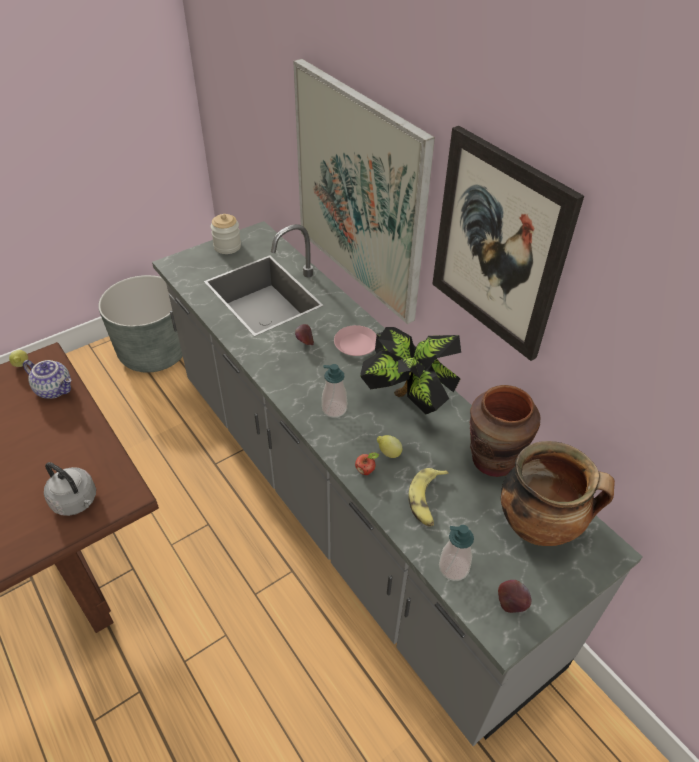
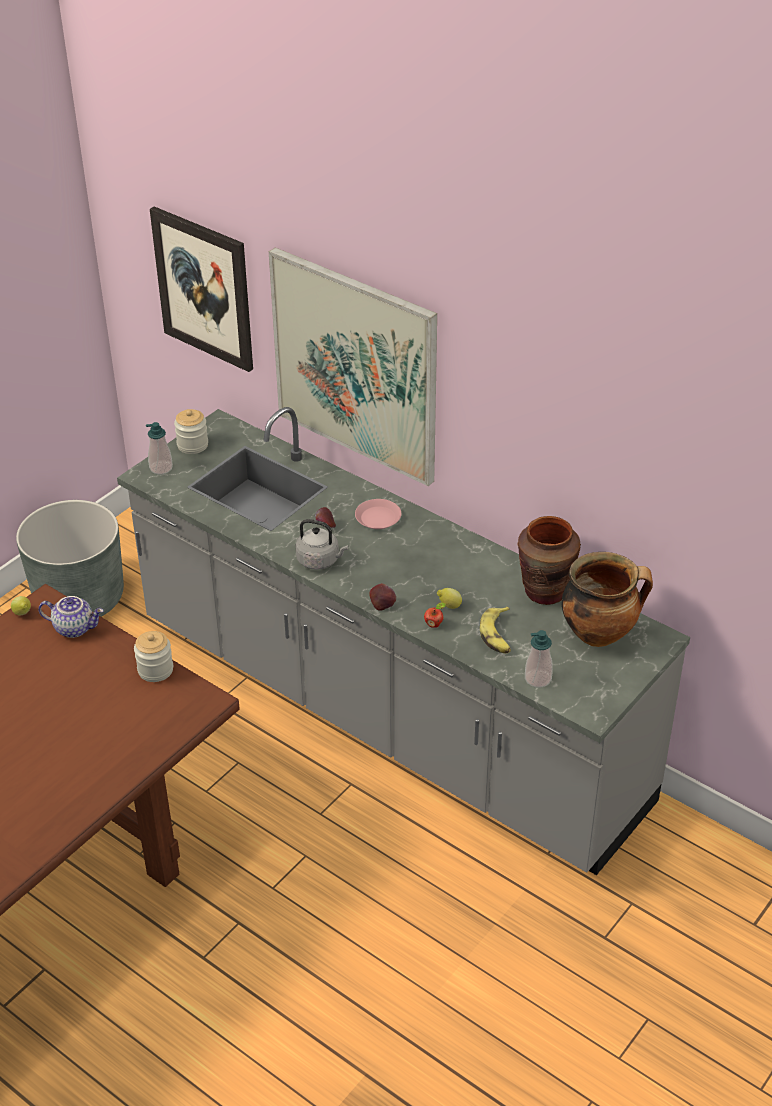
camera: 15 degrees left, 5 degrees down
grey kettle [44,462,96,516] -> grey kettle moved to [295,519,348,570]
soap dispenser [322,364,347,418] -> soap dispenser moved to [146,422,173,474]
potted plant [360,327,461,415] -> none
picture [432,126,584,361] -> picture moved to [150,207,253,372]
apple [498,580,531,613] -> apple moved to [369,583,396,611]
none -> jar [134,631,173,682]

